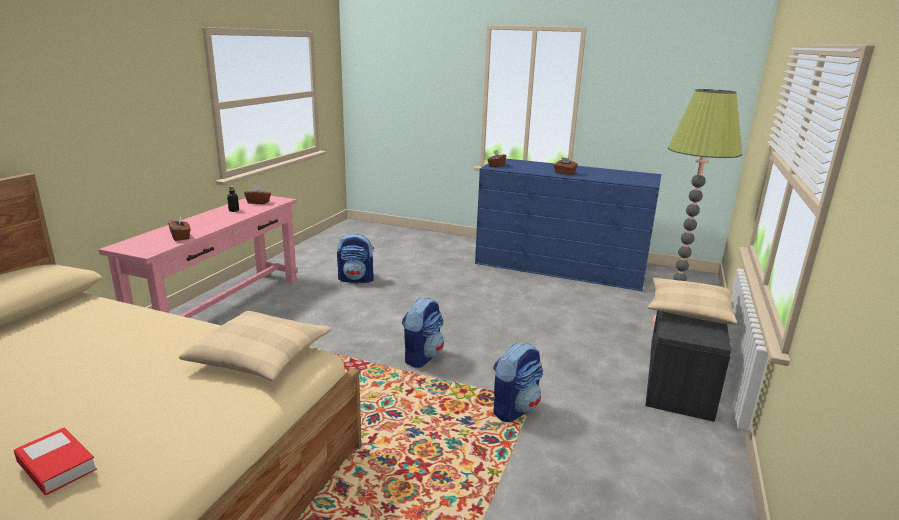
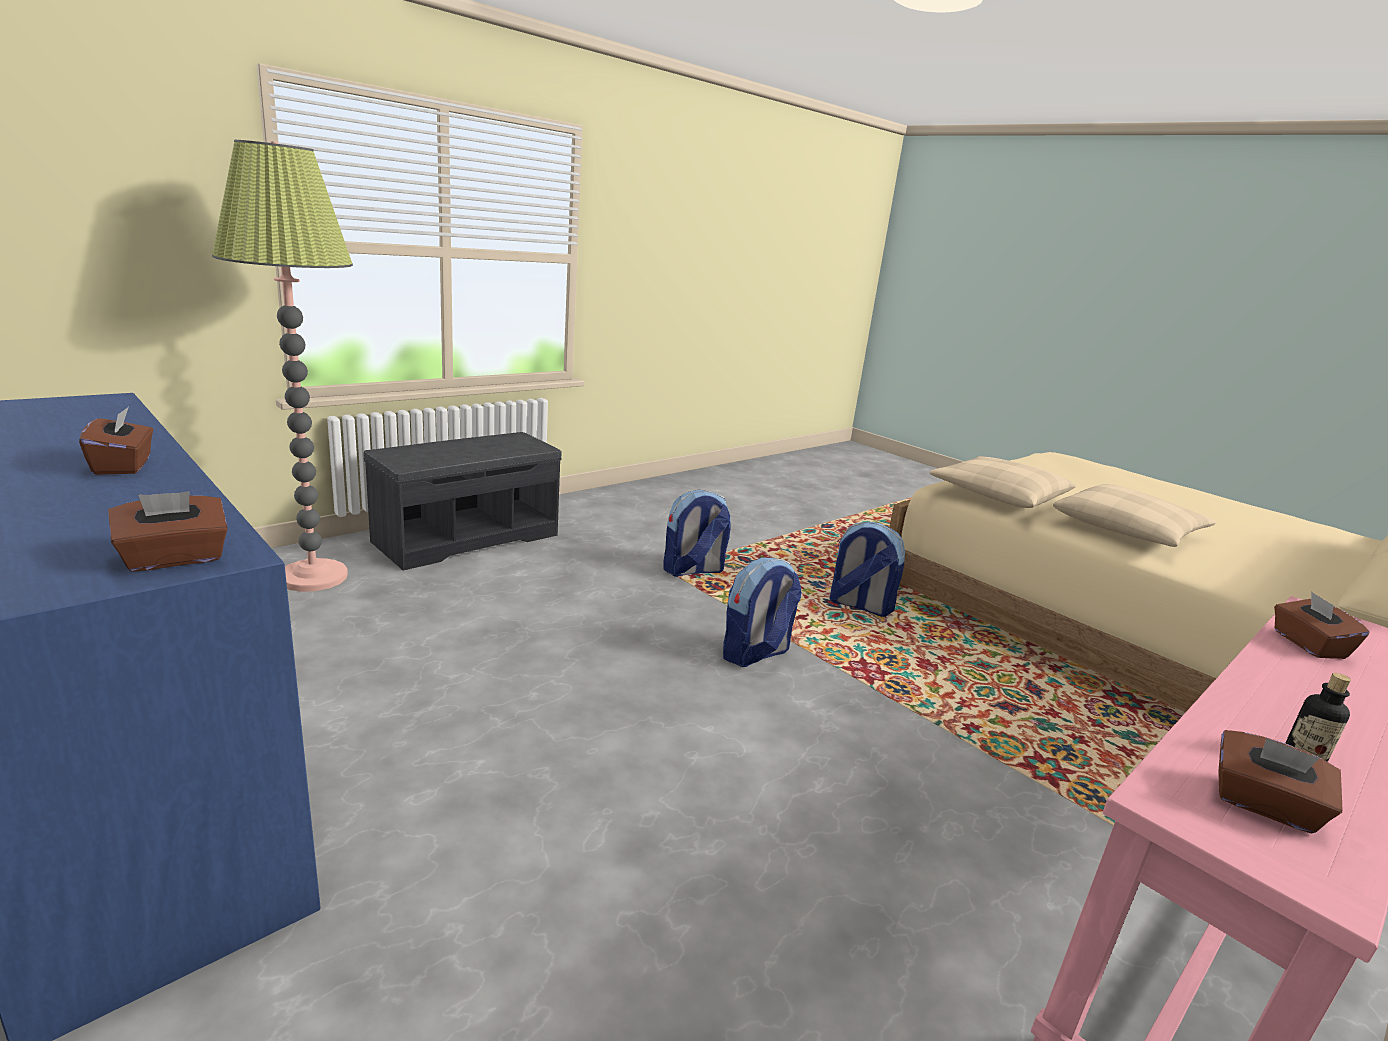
camera: 155 degrees left, 0 degrees up
book [14,427,97,495] -> none
backpack [337,233,374,283] -> backpack moved to [829,522,905,617]
beige pillow [648,278,737,324] -> beige pillow moved to [1053,484,1216,547]

